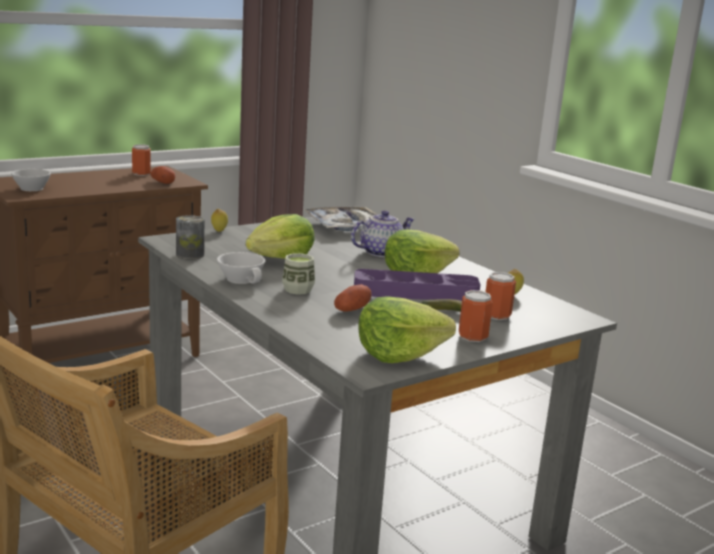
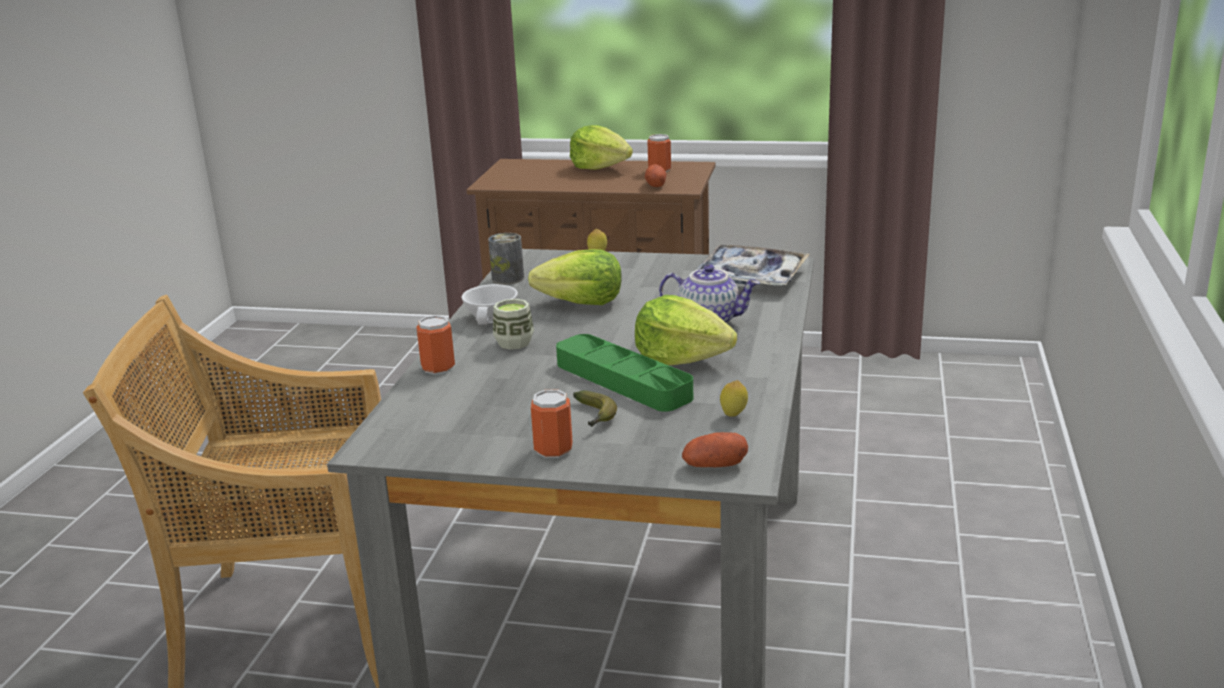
camera: 50 degrees right, 5 degrees up
white cup [11,169,51,191] -> none
potato [334,284,372,312] -> potato moved to [682,432,748,467]
purple tray [354,269,481,301] -> green tray [556,334,693,412]
lettuce [358,296,456,363] -> lettuce moved to [570,125,633,170]
can [486,272,516,320] -> can moved to [416,315,455,374]

